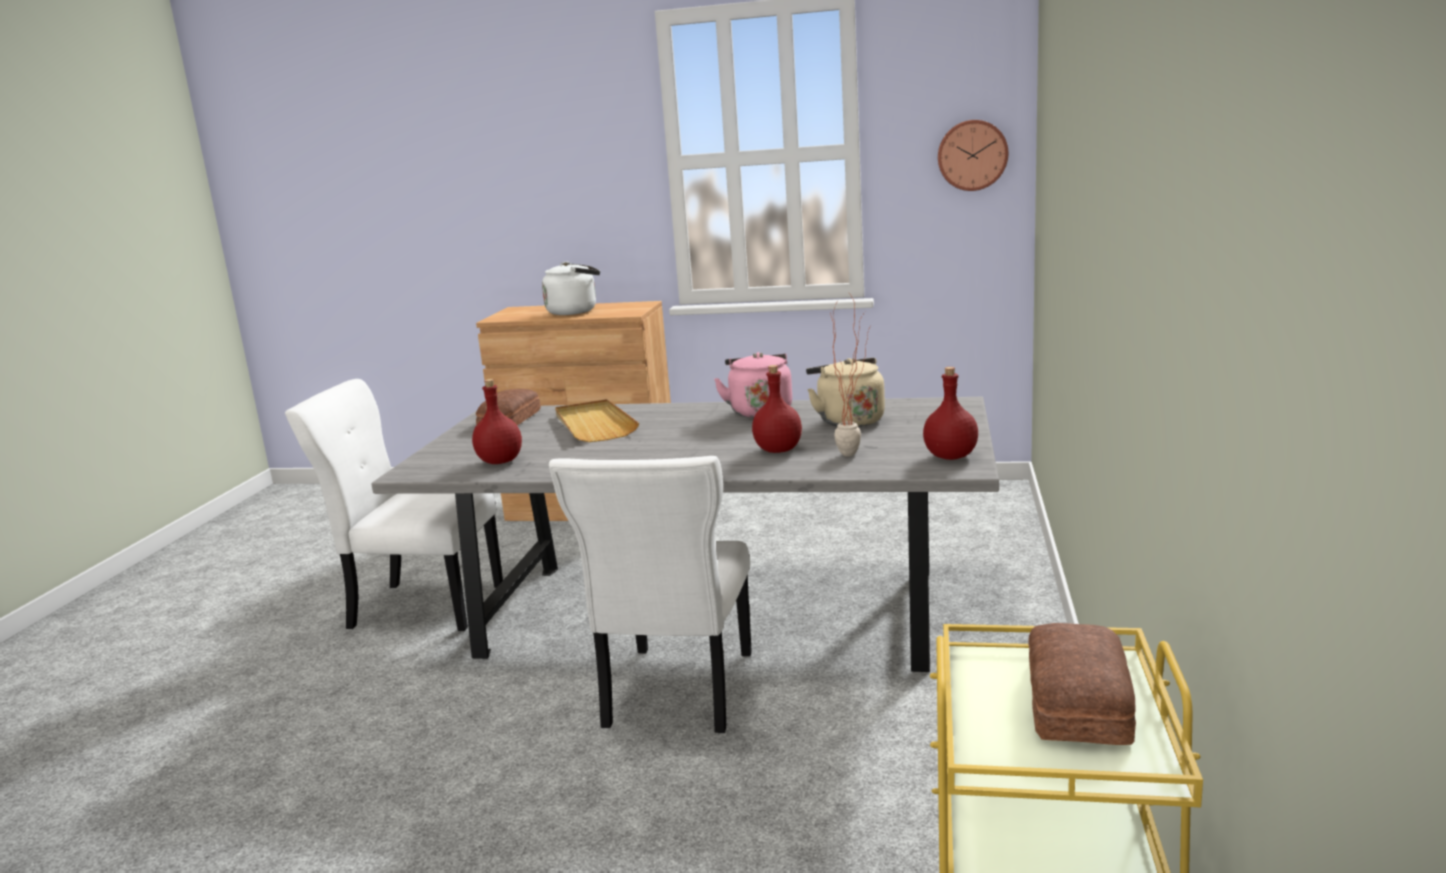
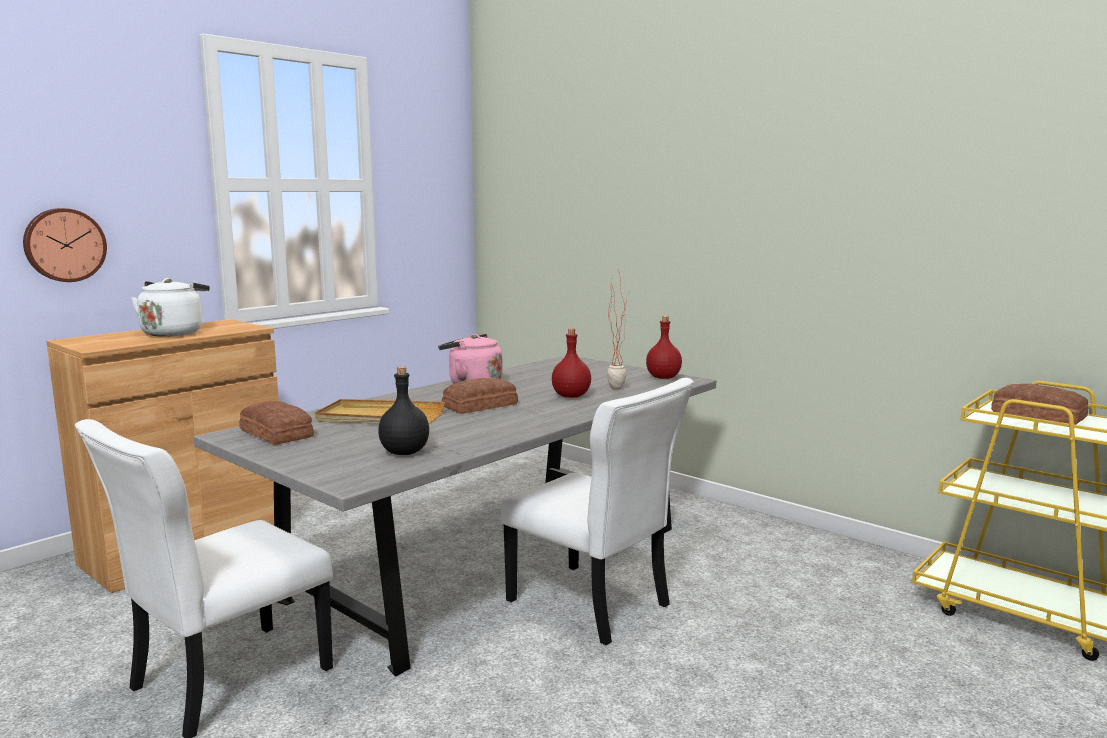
camera: 60 degrees left, 5 degrees down
red bottle [472,379,522,464] -> black bottle [378,366,429,455]
beige kettle [806,358,885,427] -> none
wall clock [938,120,1008,191] -> wall clock moved to [23,208,107,282]
none -> bread [442,378,518,414]

